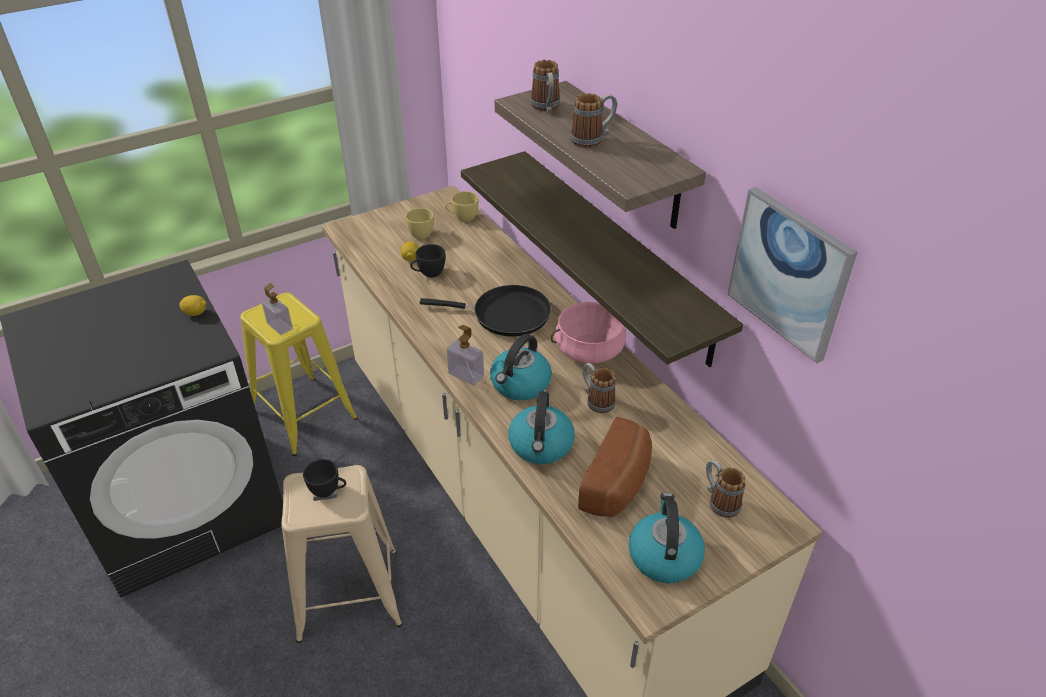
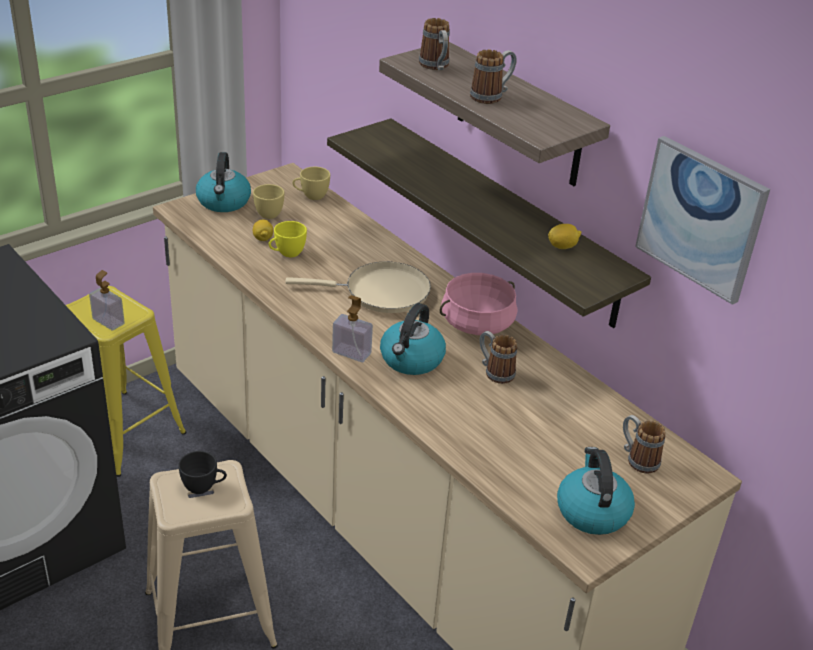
camera: 10 degrees left, 5 degrees down
lemon [179,295,207,316] -> lemon moved to [548,224,581,249]
black cup [410,244,445,278] -> yellow cup [269,221,307,257]
black frying pan [419,285,551,337] -> beige frying pan [285,261,431,313]
kettle [508,391,575,464] -> kettle moved to [196,152,251,212]
bread [578,417,652,517] -> none

